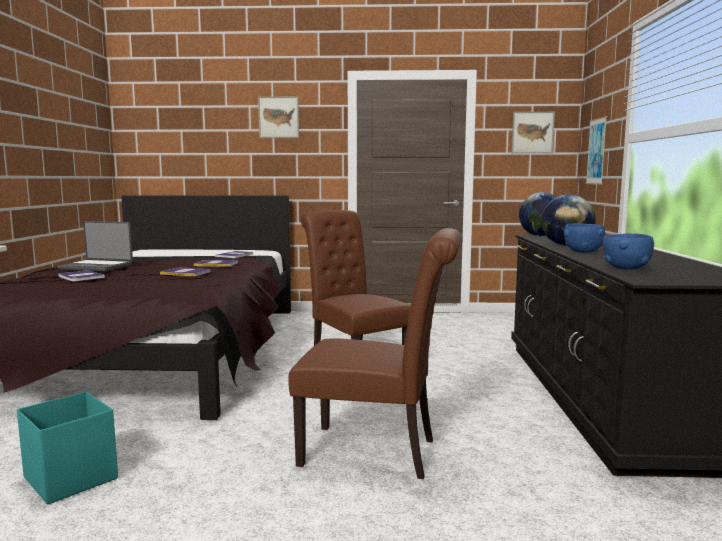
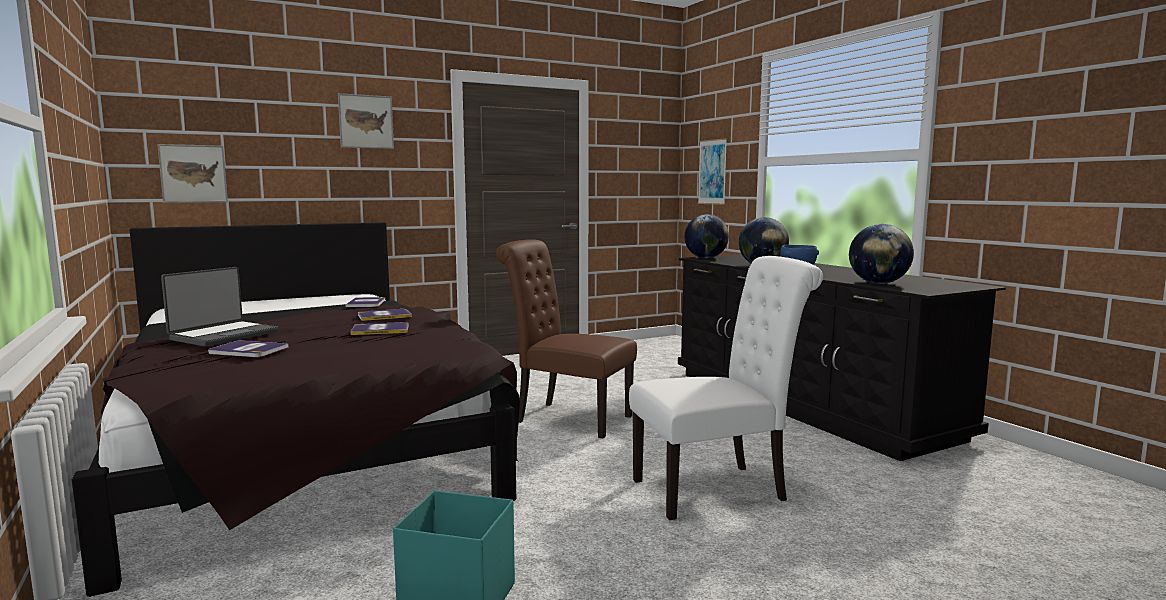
camera: 30 degrees left, 0 degrees up
laptop [58,221,133,271] -> laptop turned 45 degrees counterclockwise [161,267,279,346]
brown chair [288,228,463,479] -> white chair [629,256,823,520]
picture [512,112,555,153] -> picture moved to [157,144,228,203]
blue bowl [603,234,654,270] -> globe [849,224,914,284]

